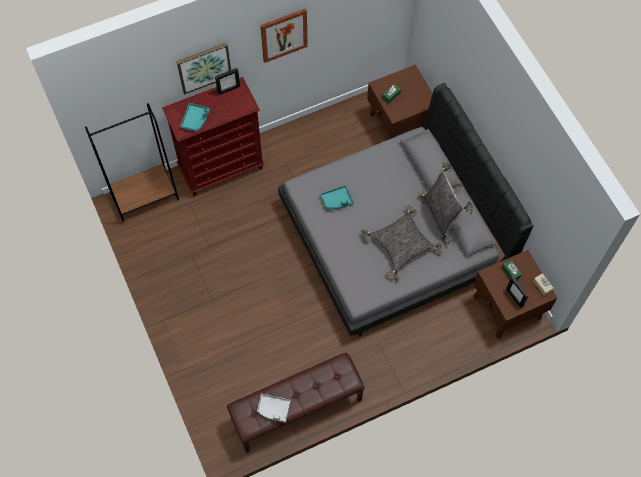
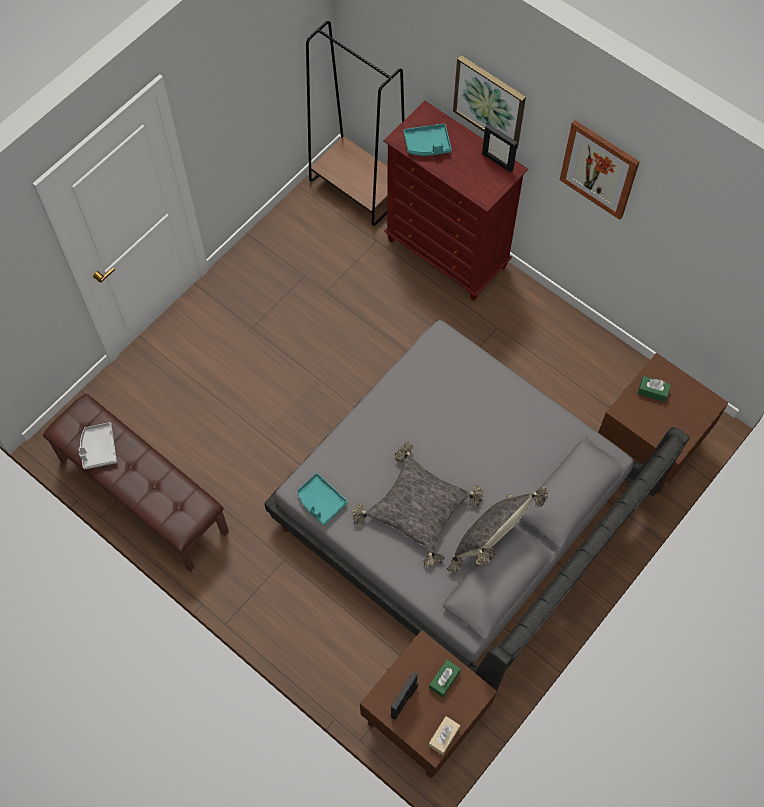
camera: 65 degrees right, 0 degrees up
turquoise tray [320,185,354,209] -> turquoise tray moved to [297,473,348,526]

